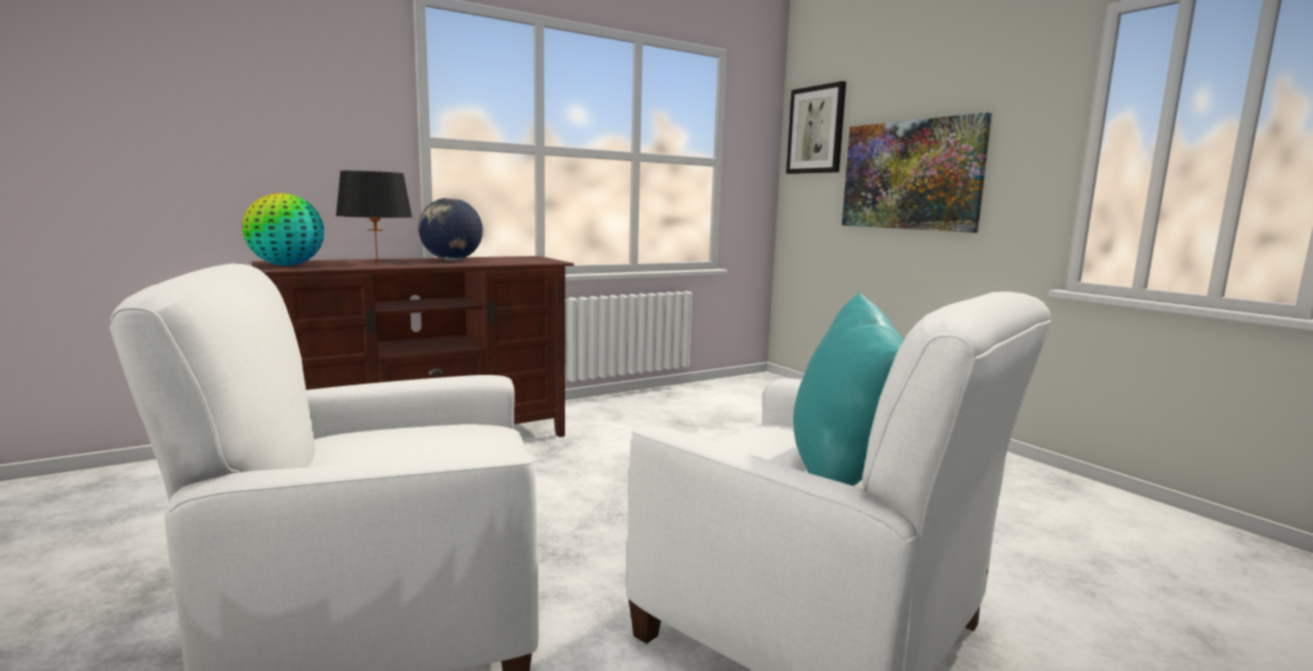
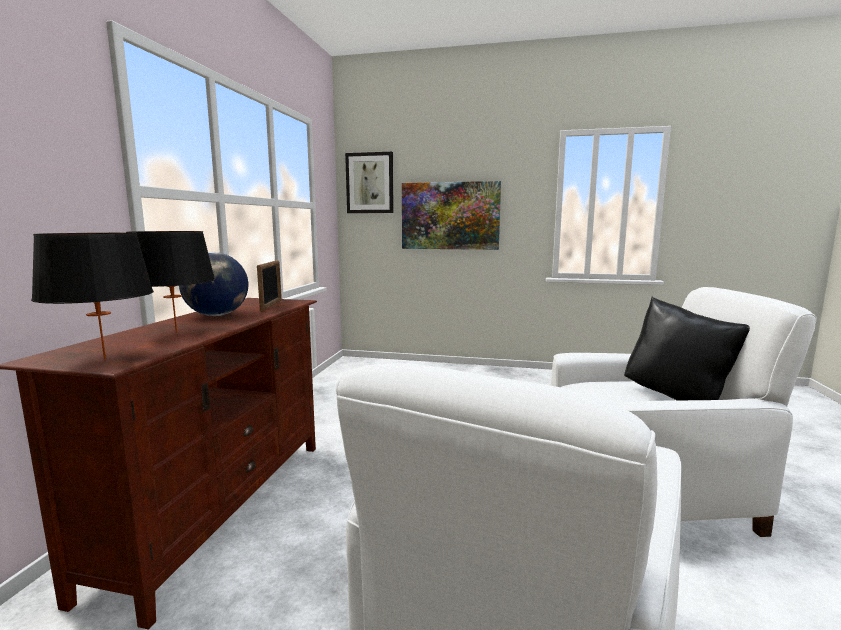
camera: 45 degrees left, 0 degrees up
globe [242,193,324,266] -> black table lamp [31,233,154,359]
turquoise pillow [793,292,904,486] -> black pillow [624,297,750,400]
none -> picture frame [257,260,282,311]

